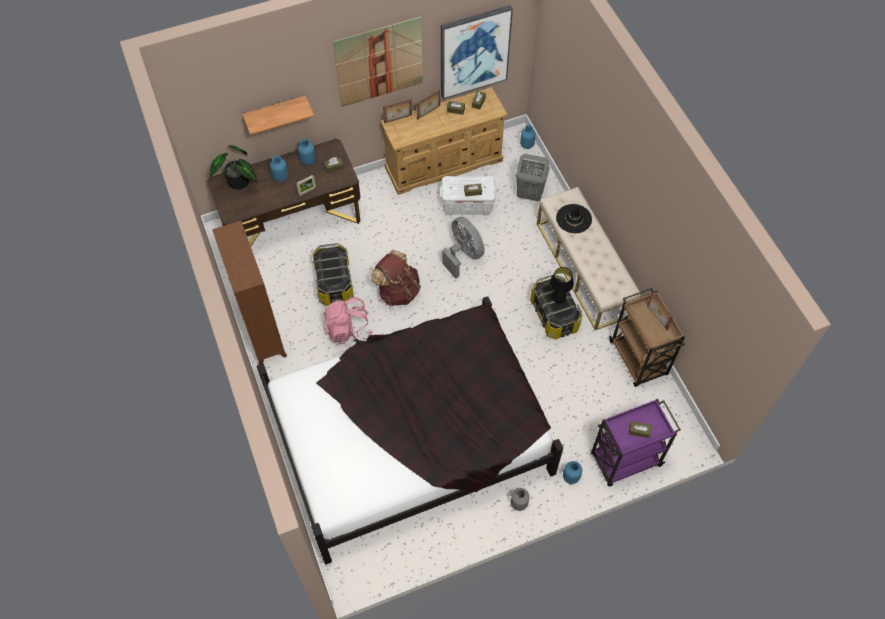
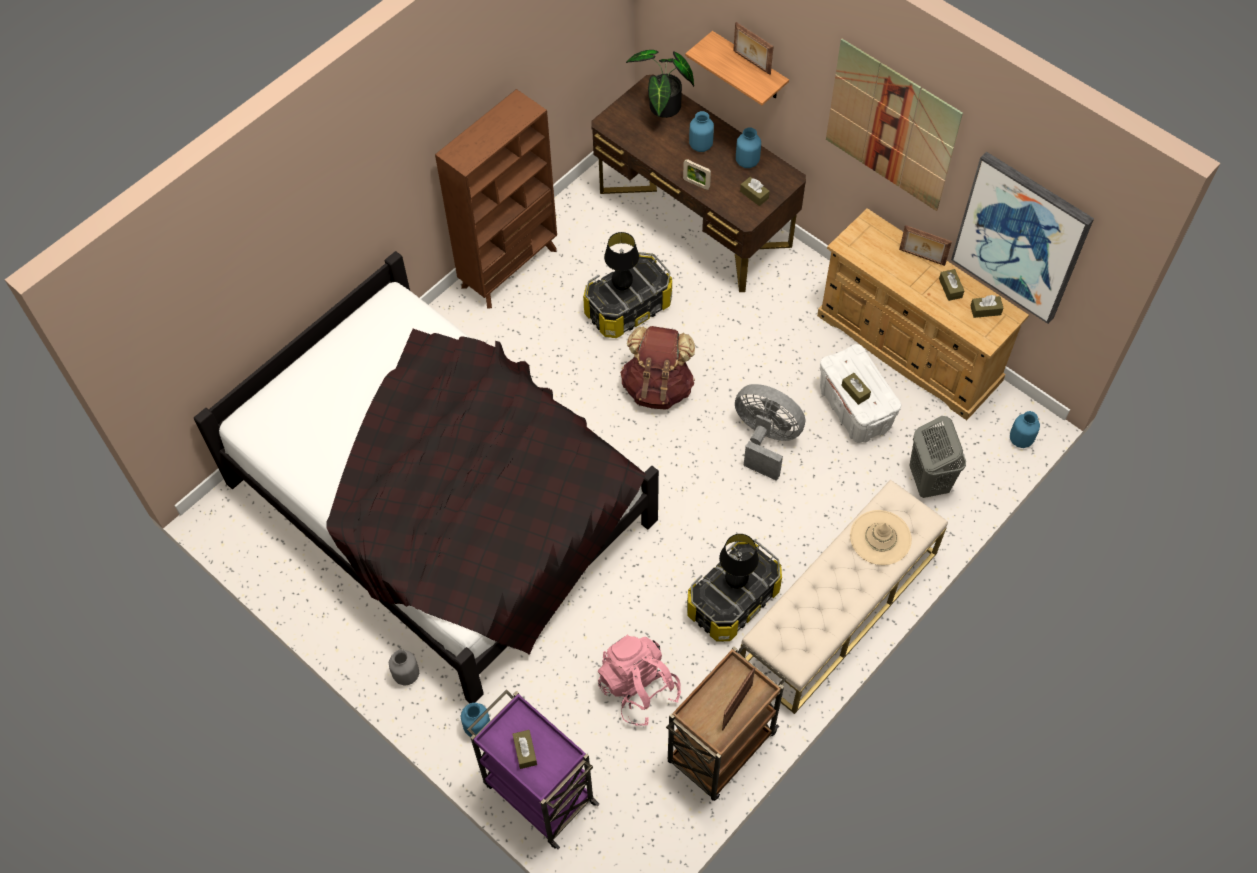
camera: 65 degrees right, 0 degrees up
pink backpack [323,297,373,344] -> pink backpack moved to [598,635,681,726]
picture frame [383,99,412,123] -> picture frame moved to [733,22,774,75]
grey fan [442,217,485,279] -> grey fan turned 90 degrees counterclockwise [735,384,805,481]
black hat [556,204,592,233] -> beige hat [850,510,912,565]
none -> black table lamp [604,232,639,291]

